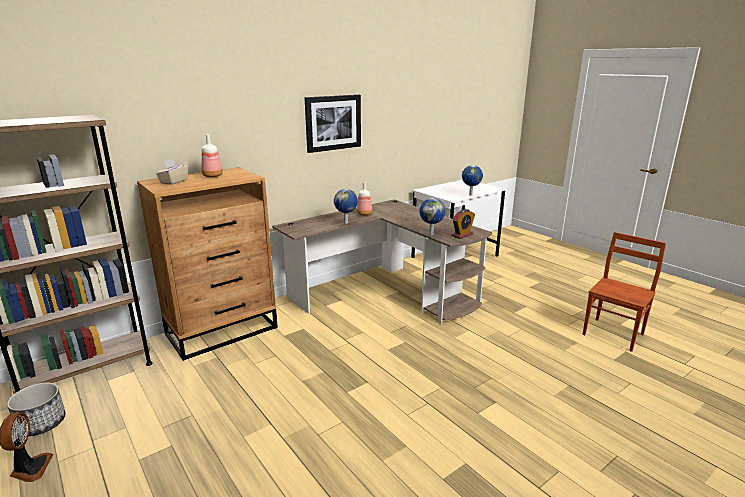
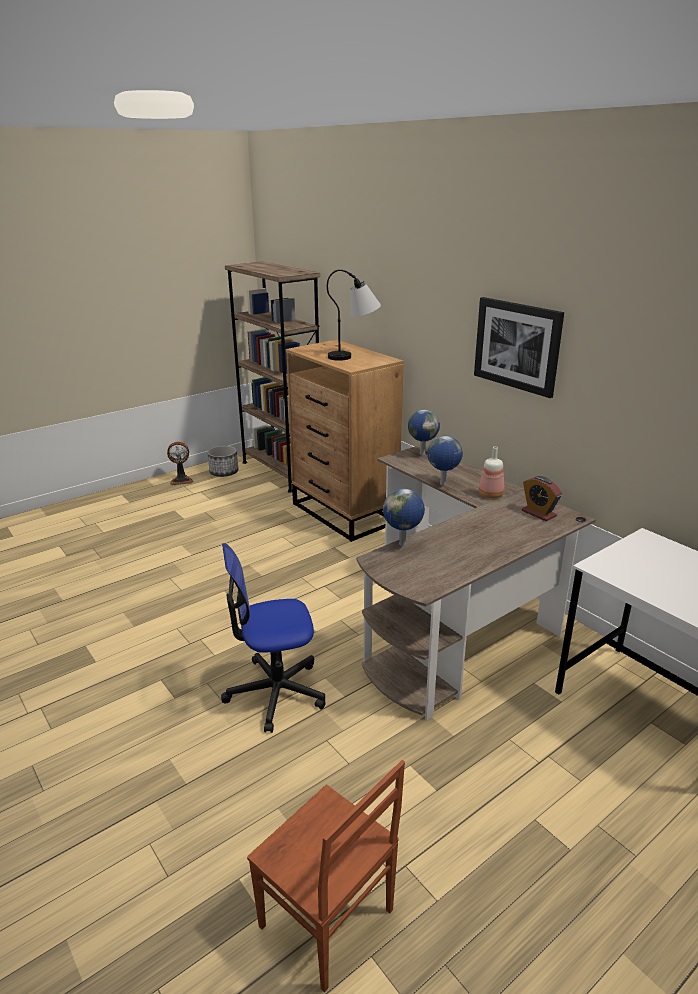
camera: 90 degrees right, 5 degrees up
beige tissue box [156,159,188,185] -> none
bottle [202,134,223,177] -> table lamp [327,269,381,361]
alarm clock [452,209,475,239] -> alarm clock moved to [522,476,562,521]
globe [462,165,483,196] -> globe moved to [408,410,440,455]
none -> office chair [221,543,326,733]

